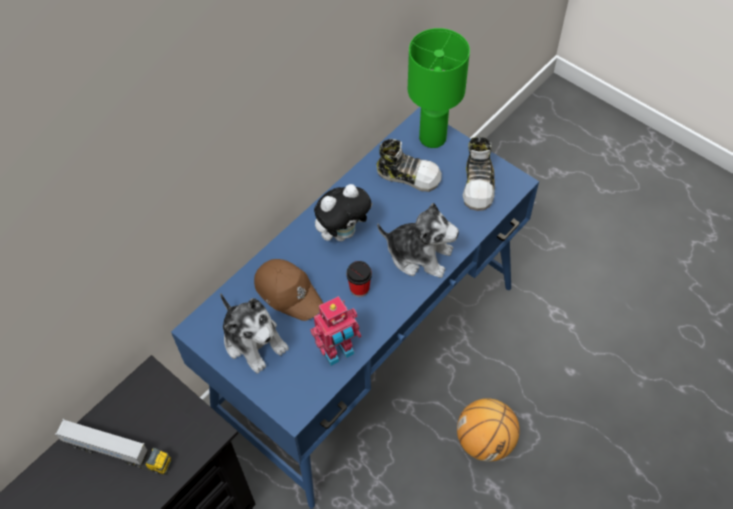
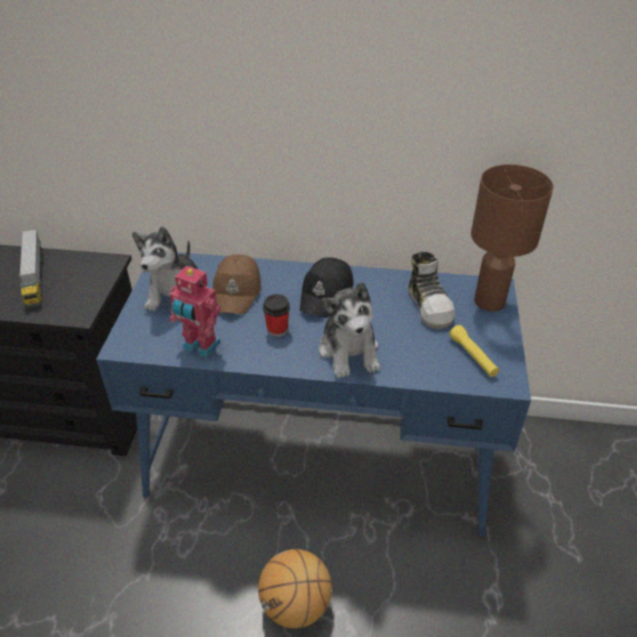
camera: 55 degrees right, 15 degrees down
plush toy [314,184,373,241] -> black cap [300,257,353,318]
green table lamp [408,28,470,148] -> brown table lamp [471,164,553,311]
shoe [463,137,495,211] -> yellow flashlight [449,325,499,377]

